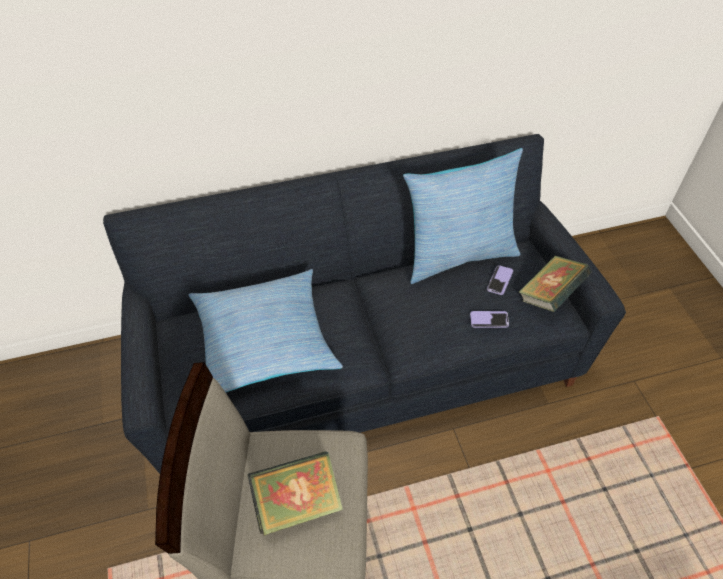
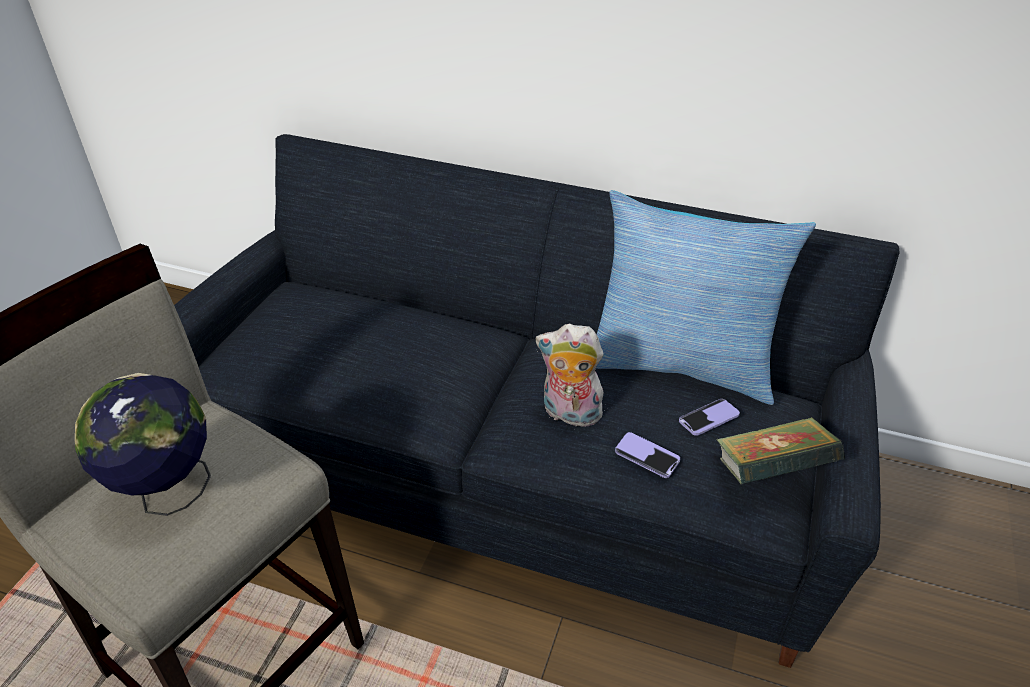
camera: 35 degrees right, 10 degrees down
pillow [189,269,343,392] -> none
book [247,451,343,536] -> globe [75,373,211,516]
none -> plush toy [536,324,605,427]

